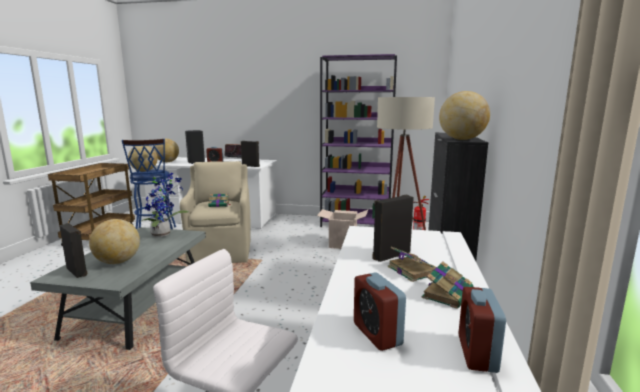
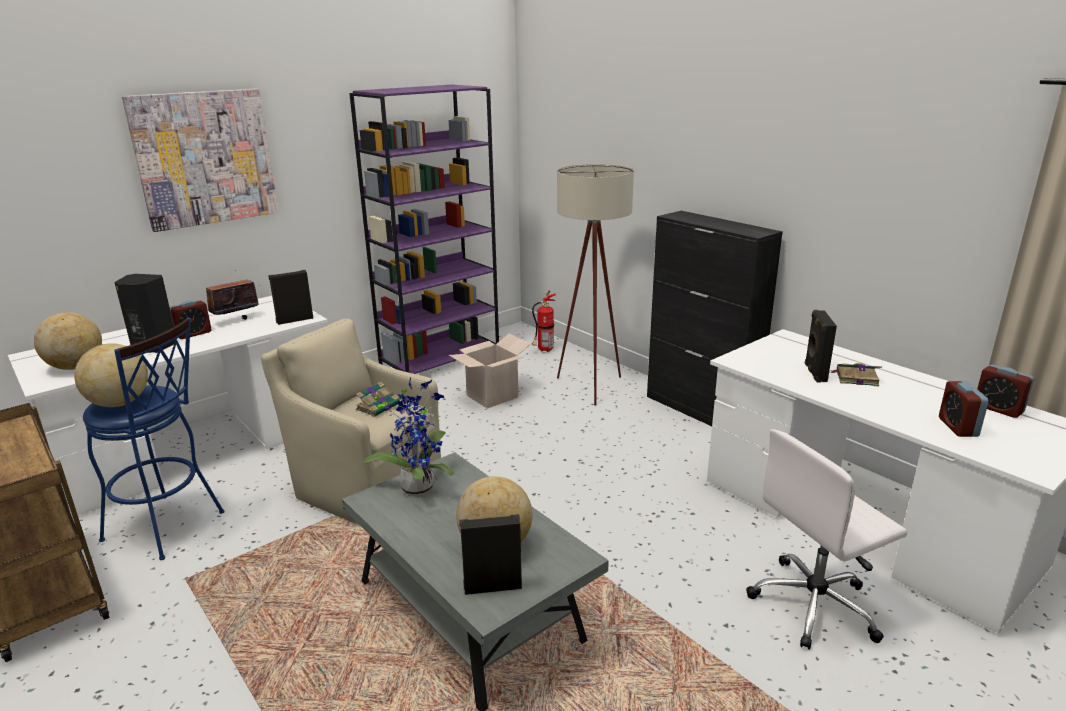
camera: 50 degrees left, 10 degrees up
alarm clock [354,273,406,351] -> alarm clock turned 75 degrees clockwise [939,381,989,437]
book [422,261,474,309] -> none
globe [439,91,490,140] -> none
none -> picture [122,89,278,232]

